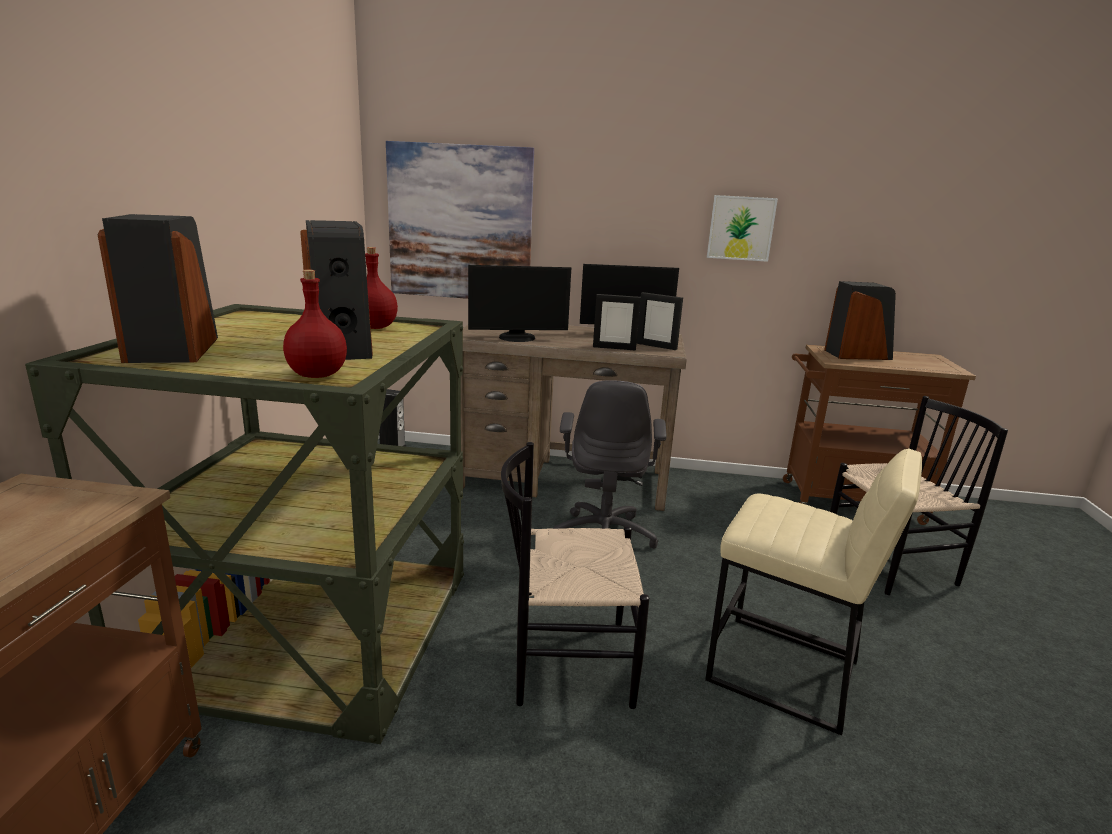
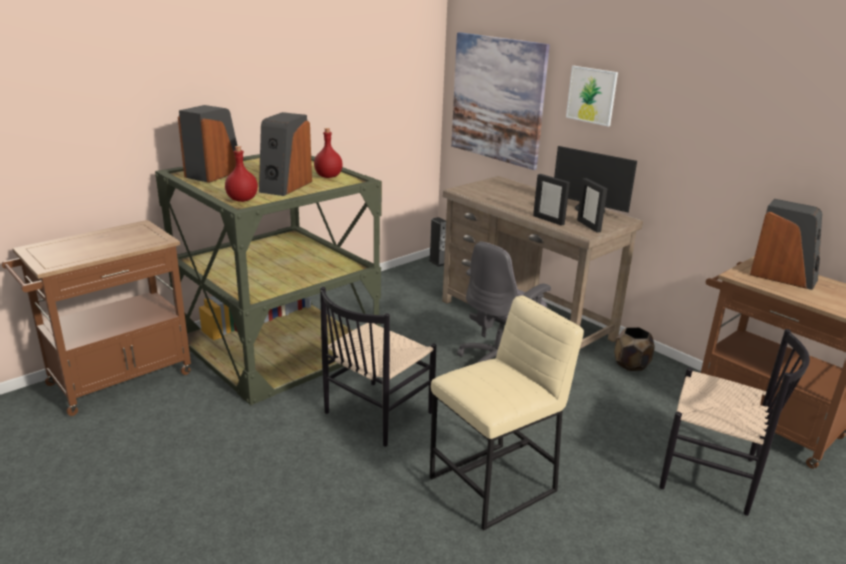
camera: 40 degrees right, 5 degrees up
monitor [468,265,571,342] -> none
black chair [501,442,649,709] -> black chair turned 90 degrees counterclockwise [320,287,436,447]
beige chair [705,448,922,735] -> beige chair turned 105 degrees counterclockwise [430,296,584,530]
picture [707,195,778,262] -> picture moved to [566,66,618,127]
none -> brown planter [614,327,655,371]

